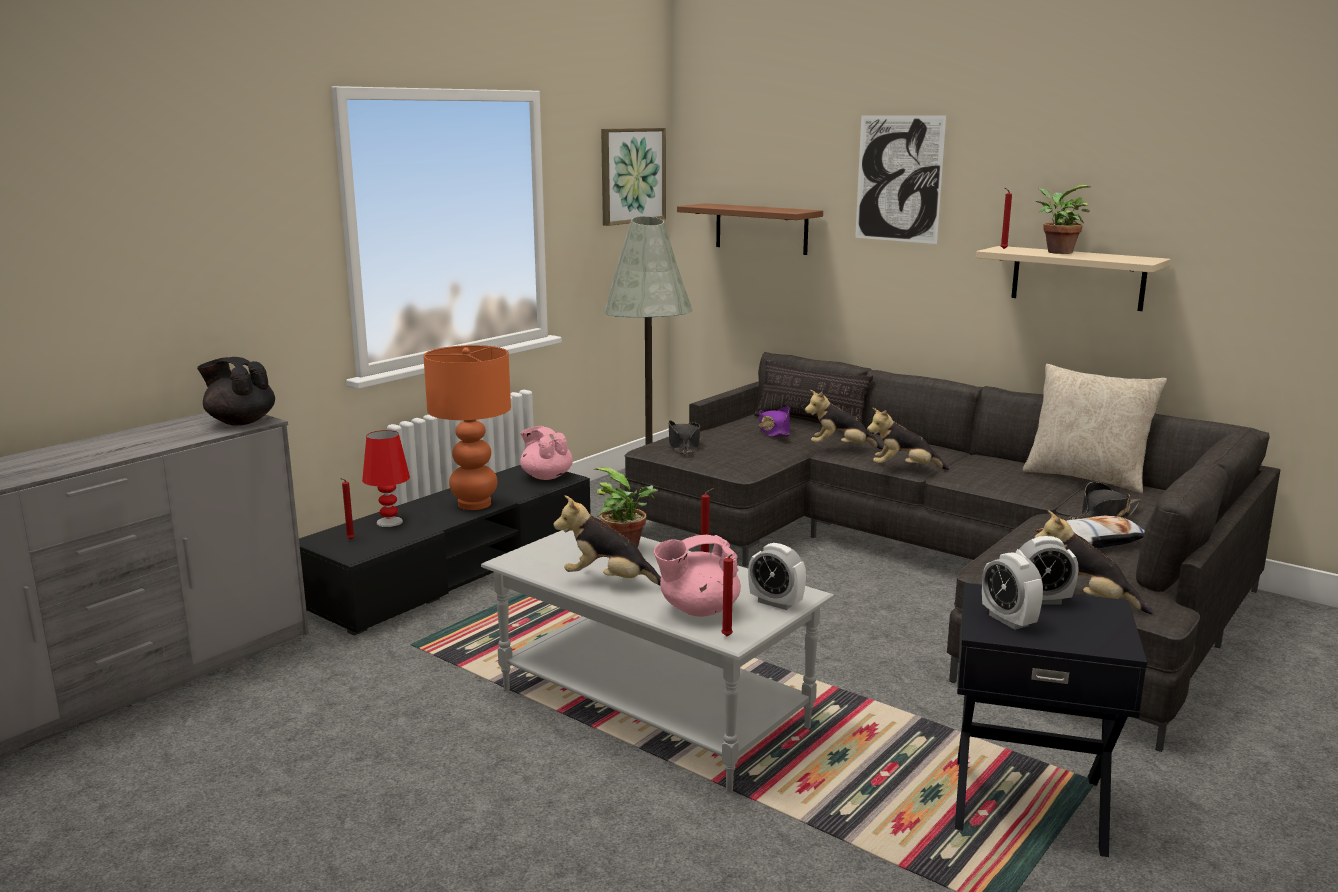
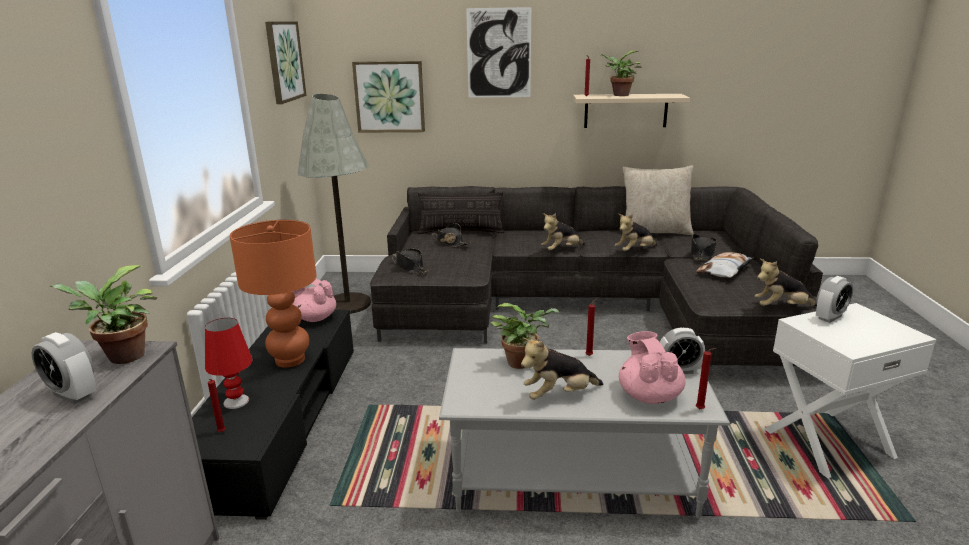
camera: 35 degrees left, 5 degrees up
black teapot [197,357,275,426] -> potted plant [50,265,157,364]
pink teapot [654,535,741,617] -> pink teapot turned 135 degrees clockwise [619,331,686,404]
brown shelf [677,203,823,255] -> picture [352,61,425,133]
purple hat [759,406,790,437] -> black hat [431,223,471,247]
plush toy [805,390,884,450] -> plush toy moved to [615,214,657,251]
black side table [955,583,1147,857] -> white side table [764,303,936,478]
alarm clock [982,552,1043,630] -> alarm clock moved to [32,332,96,404]

